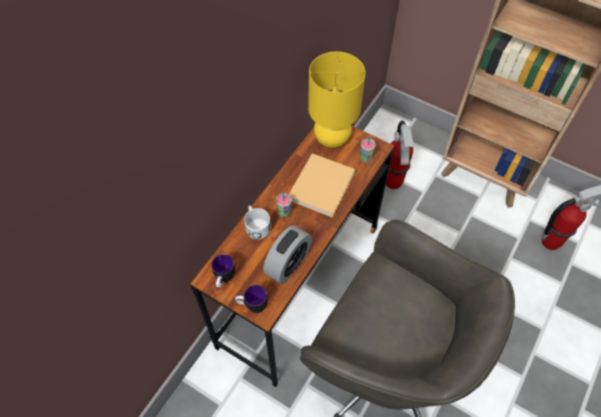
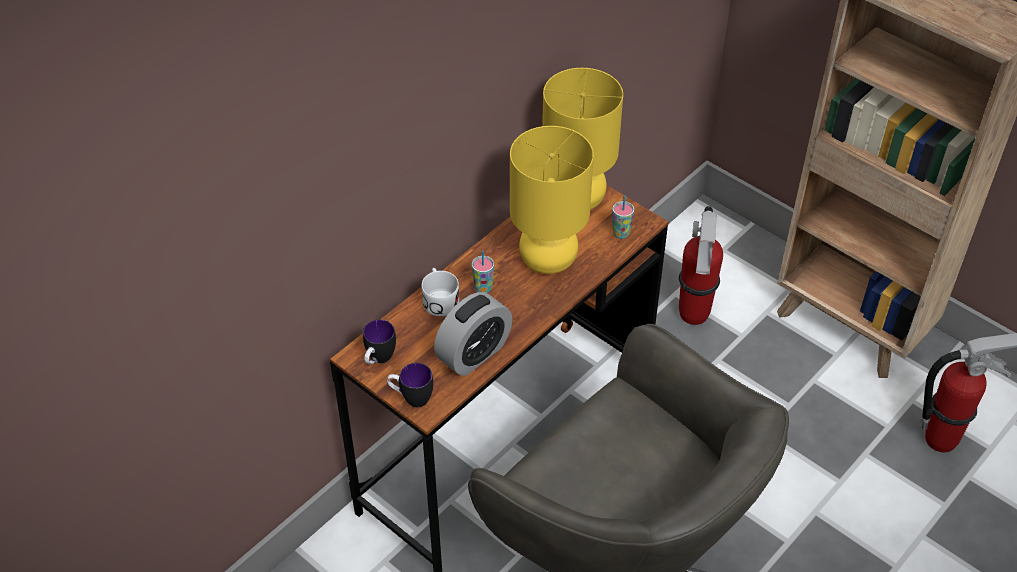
camera: 10 degrees right, 10 degrees down
beige book [289,153,355,217] -> yellow table lamp [510,126,594,274]

